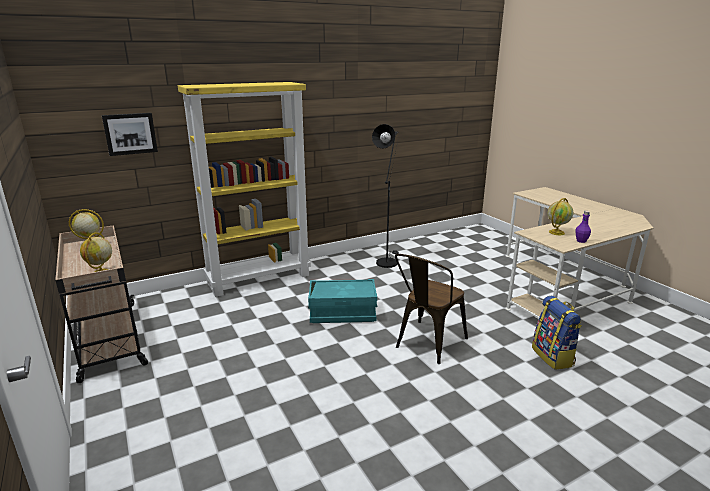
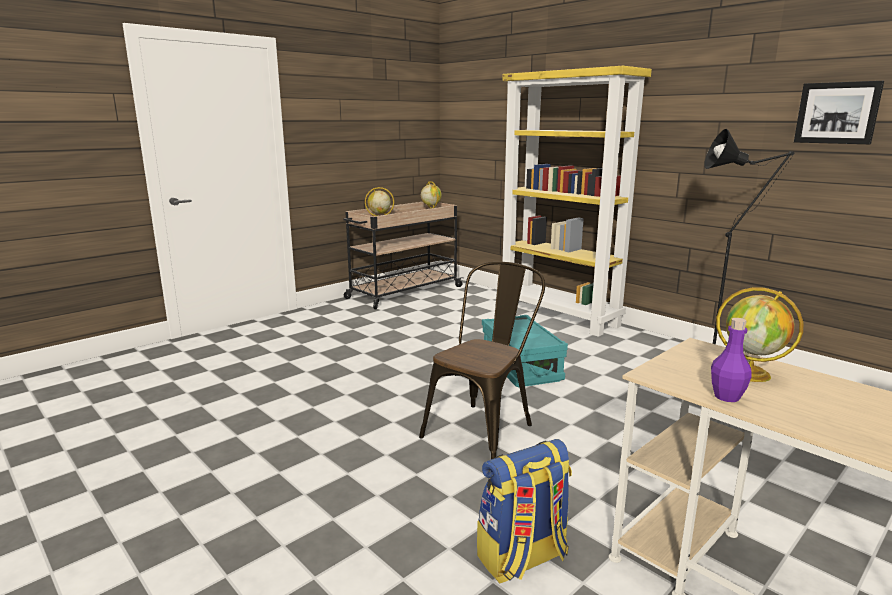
camera: 75 degrees right, 5 degrees down
picture [102,113,158,156] -> picture moved to [794,81,884,144]
brown chair [395,254,468,364] -> brown chair turned 105 degrees clockwise [419,262,545,459]

